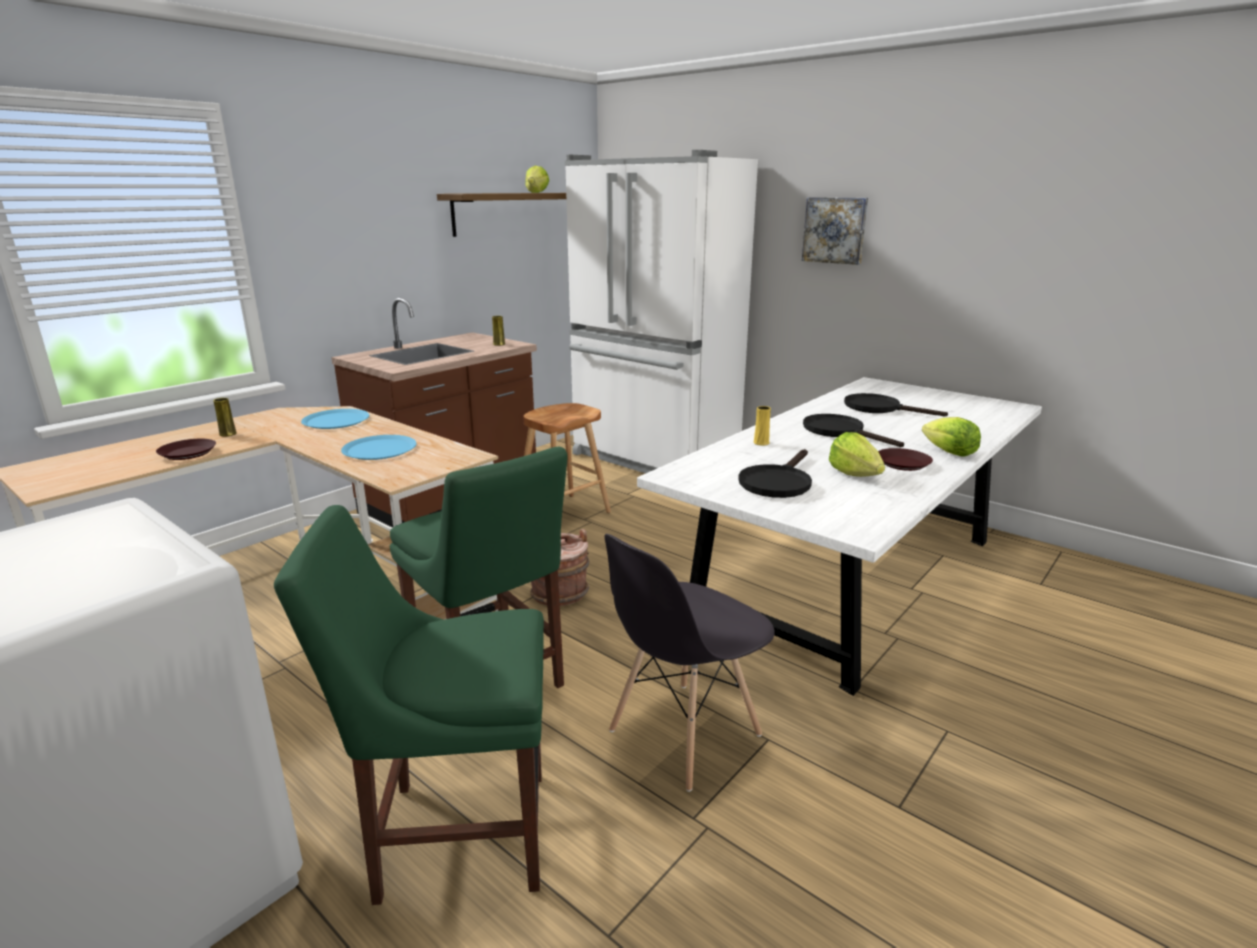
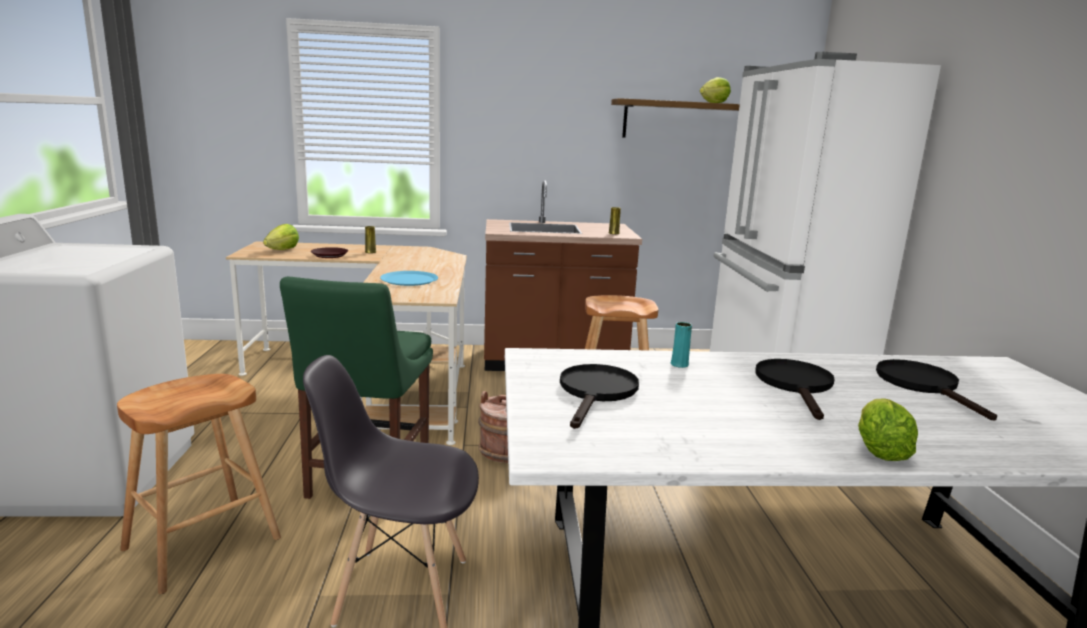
camera: 45 degrees right, 5 degrees down
green chair [274,505,544,905] -> brown stool [117,374,281,594]
blue plate [301,409,369,429] -> none
black frying pan [738,449,812,498] -> black frying pan turned 120 degrees clockwise [560,364,639,429]
yellow vase [754,406,771,446] -> turquoise vase [671,322,692,368]
picture [802,197,868,265] -> none
lettuce [829,432,885,477] -> lettuce moved to [263,224,299,250]
brown plate [878,448,933,471] -> none

